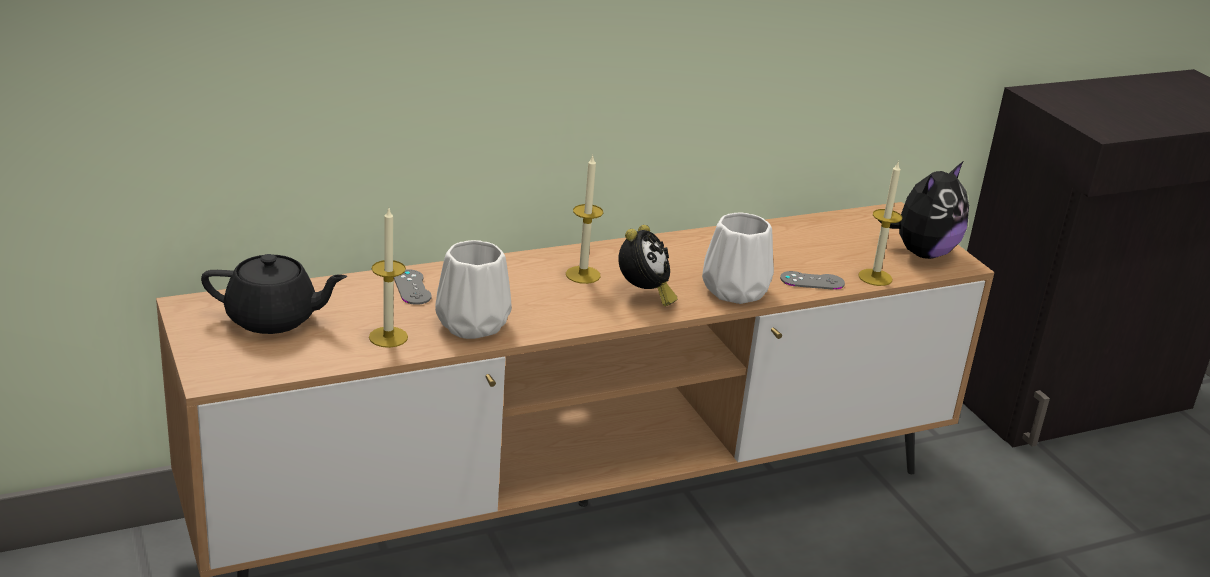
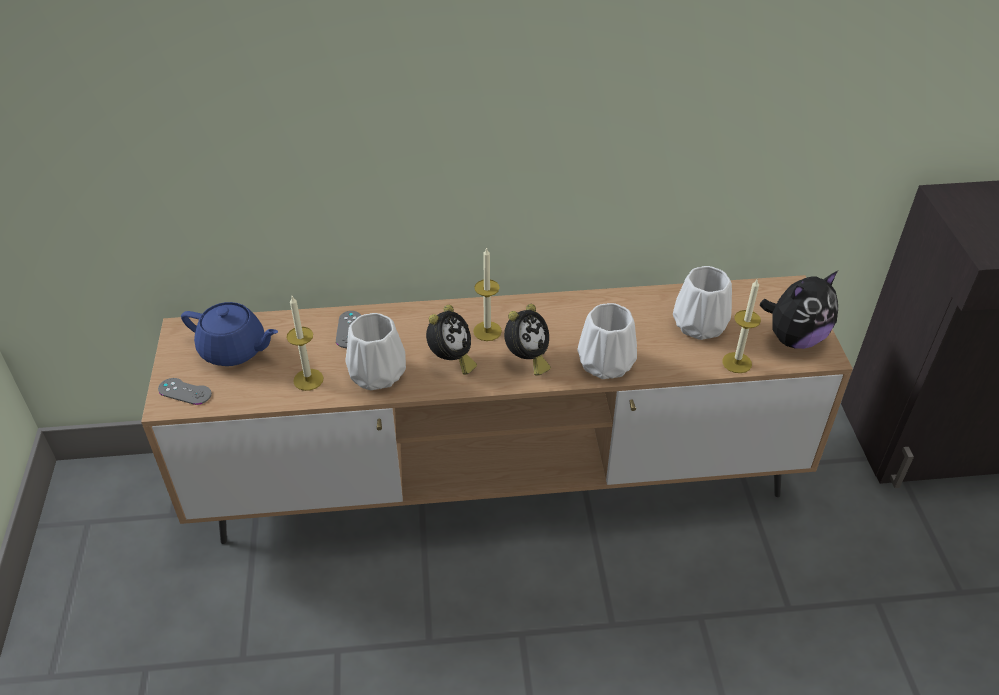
camera: 20 degrees right, 15 degrees up
black teapot [201,254,347,334] -> blue teapot [181,302,278,366]
grey game controller [780,271,845,290] -> grey game controller moved to [158,378,212,405]
none -> alarm clock [426,305,477,375]
none -> white vase [673,266,732,340]

